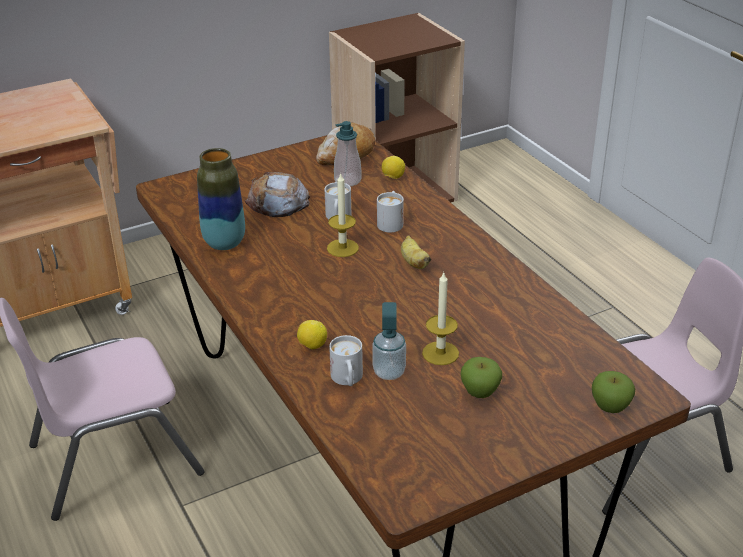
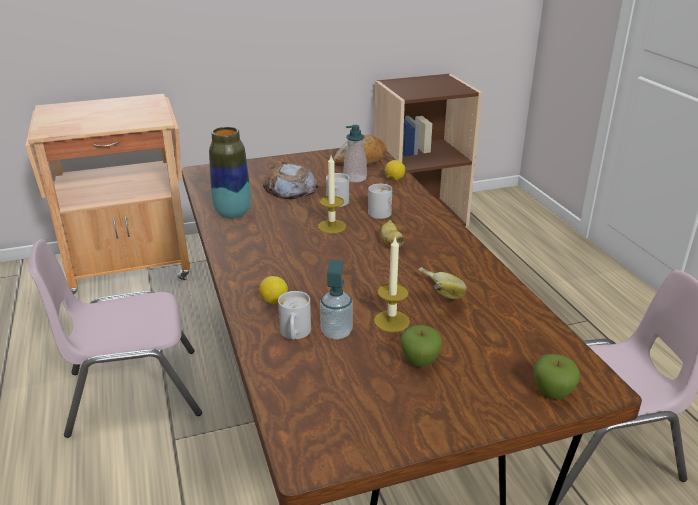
camera: 10 degrees right, 5 degrees down
none -> banana [419,267,467,299]

